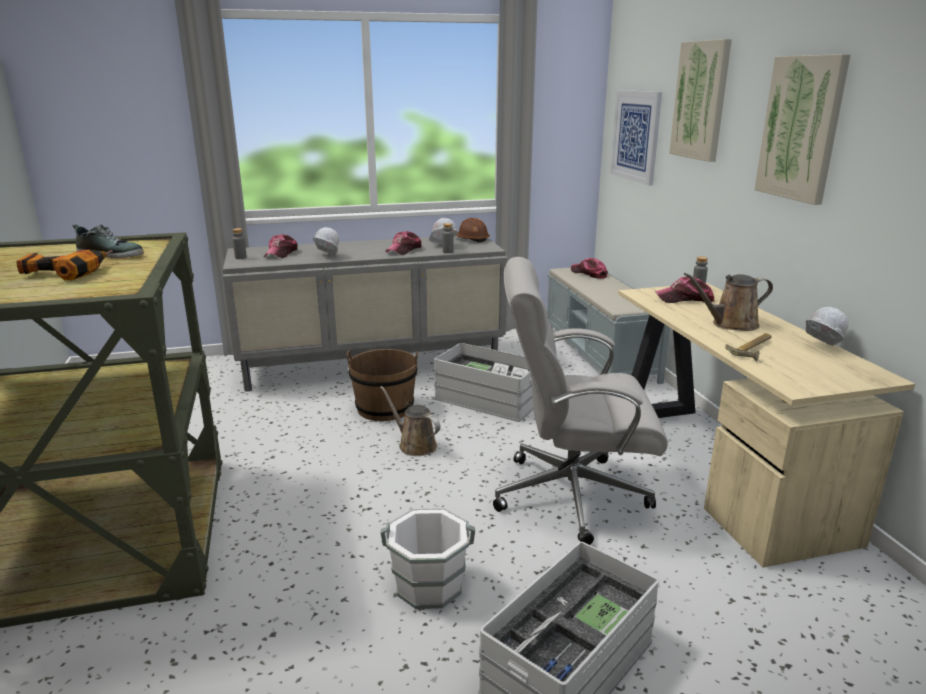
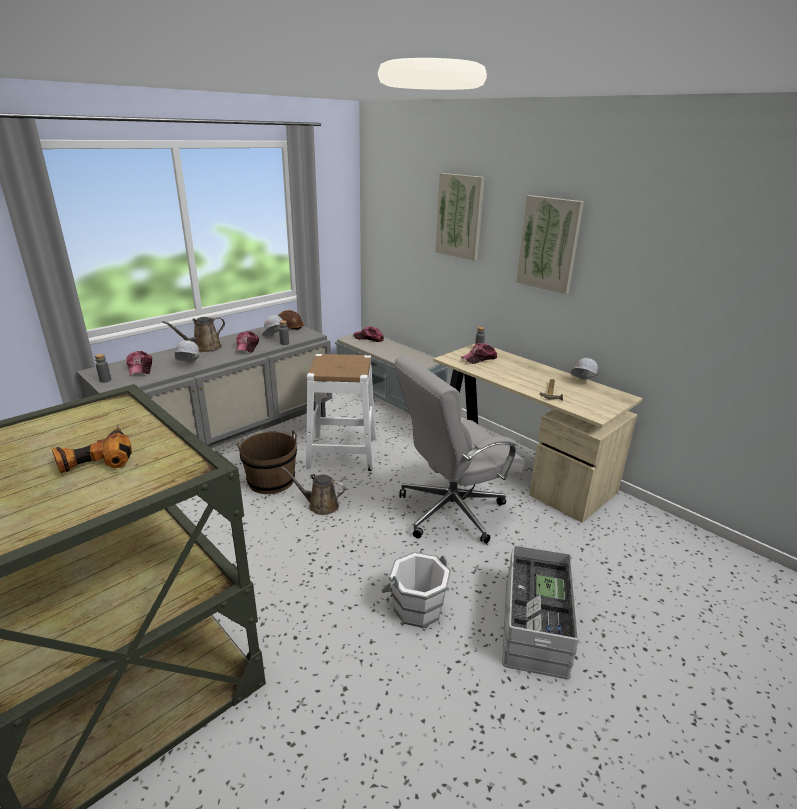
camera: 30 degrees left, 5 degrees up
shoe [72,224,144,258] -> none
grey storage box [434,343,534,422] -> white stool [306,354,376,471]
picture [610,90,662,186] -> none
brown watering can [684,273,773,331] -> brown watering can moved to [163,317,225,352]

